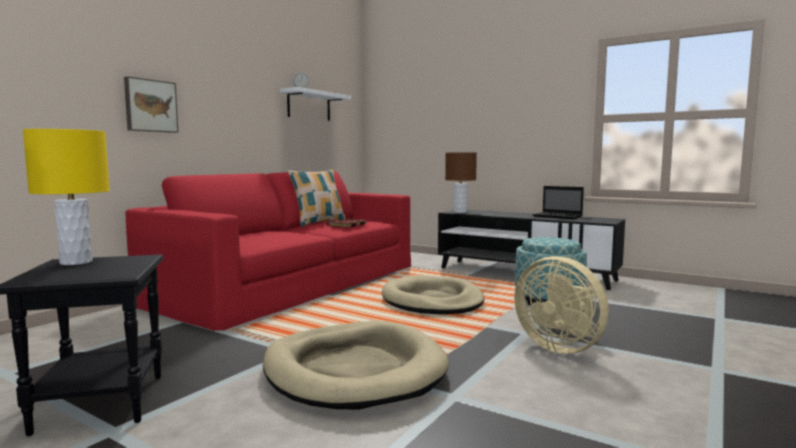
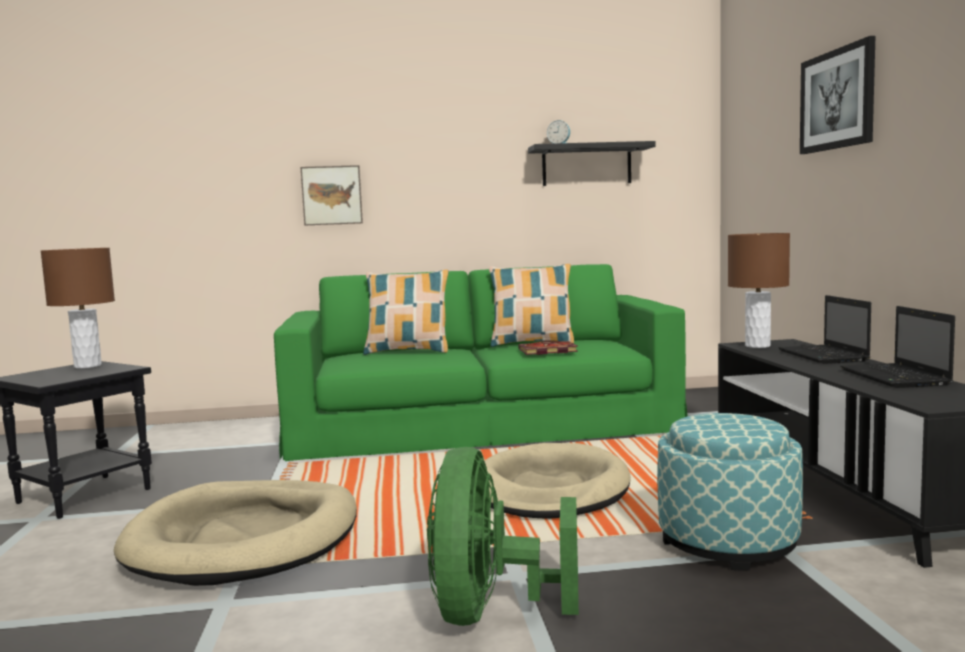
camera: 50 degrees right, 0 degrees up
yellow table lamp [23,129,110,265] -> brown table lamp [41,248,115,368]
red sofa [125,171,411,331] -> green sofa [274,264,688,461]
white shelf [280,87,351,121] -> black shelf [528,141,656,186]
beige fan [514,256,609,354] -> green fan [427,447,579,626]
none -> pillow [363,270,449,355]
none -> laptop [779,295,871,364]
none -> picture [800,36,875,154]

